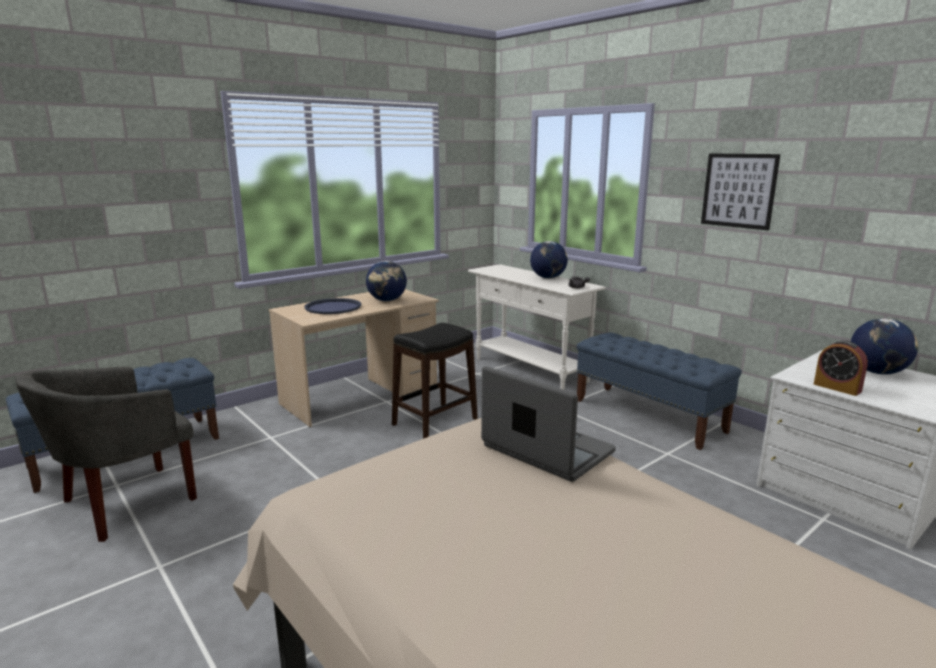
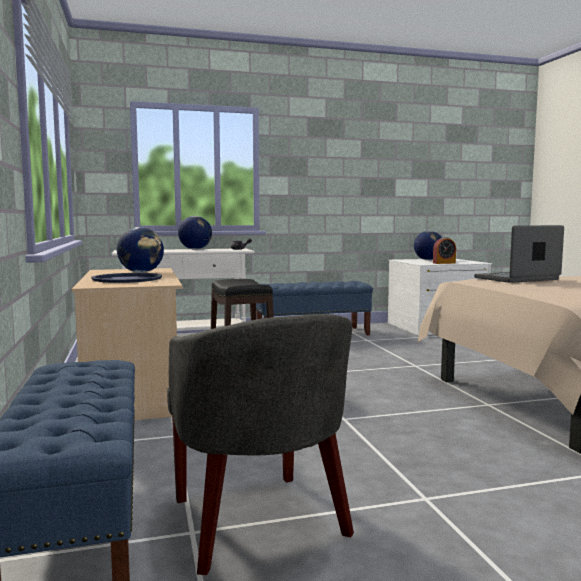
camera: 65 degrees left, 10 degrees down
picture [701,153,781,230] -> none

